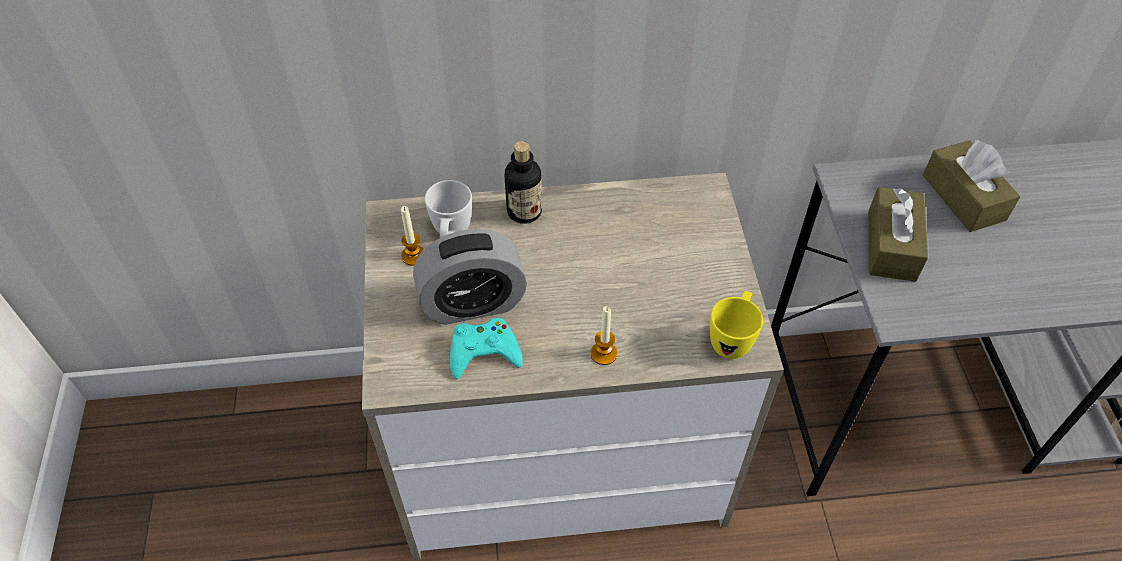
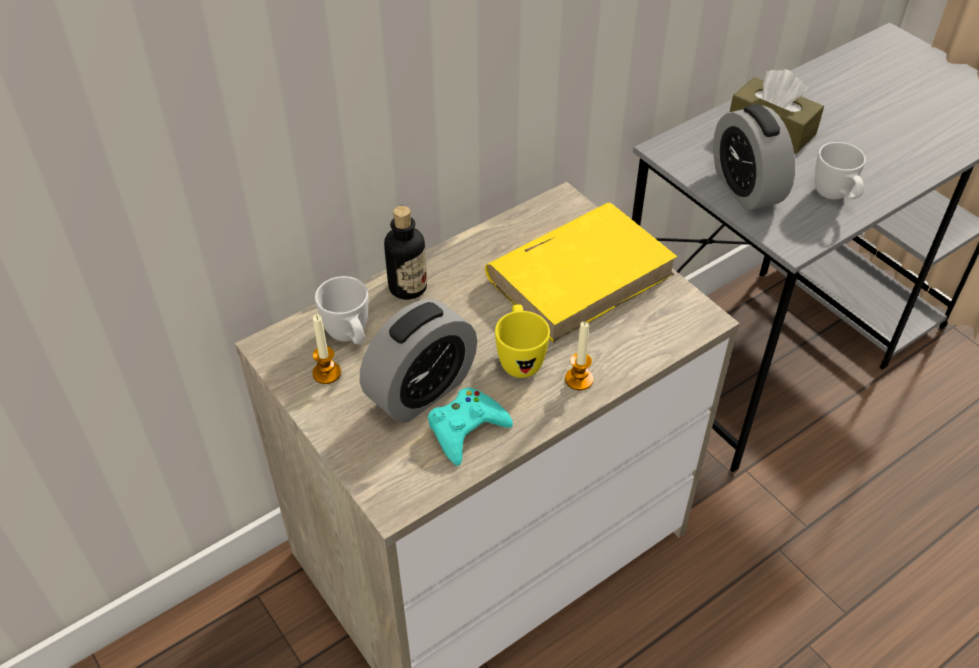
camera: 30 degrees left, 5 degrees down
yellow mug [710,291,763,359] -> yellow mug moved to [495,304,550,378]
brown tissue box [868,187,928,282] -> alarm clock [713,104,795,211]
none -> yellow book [485,203,678,343]
none -> white mug [815,142,866,199]

